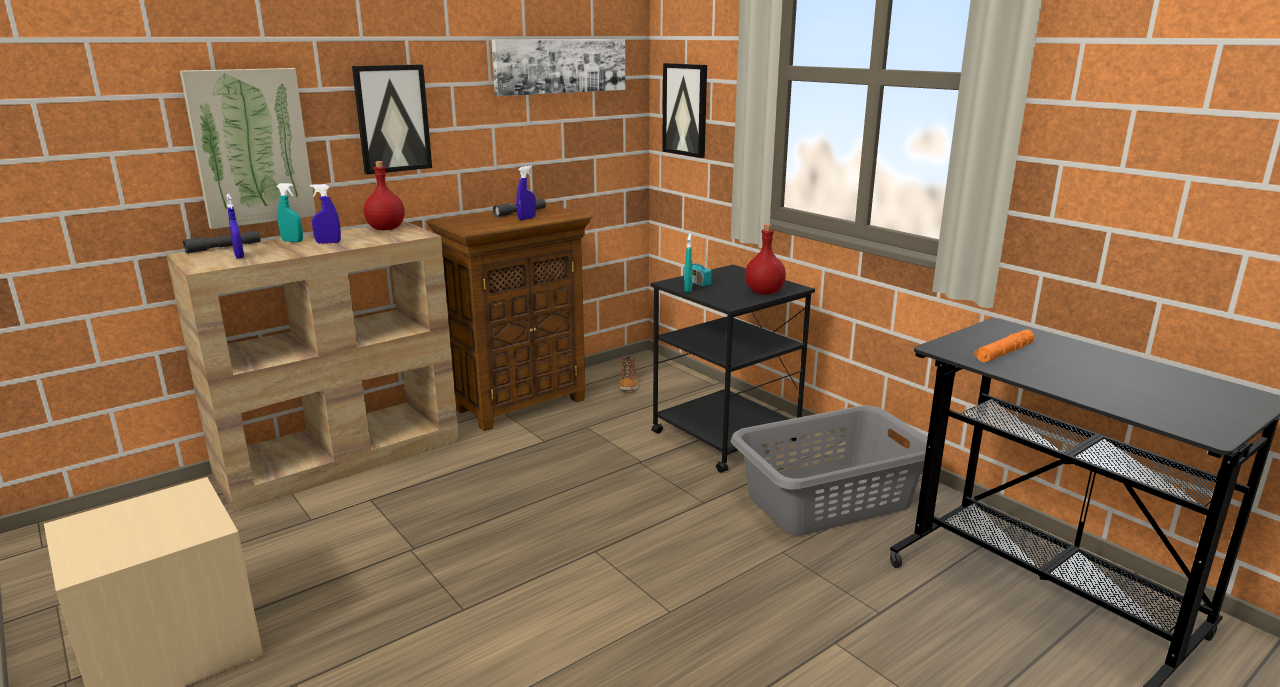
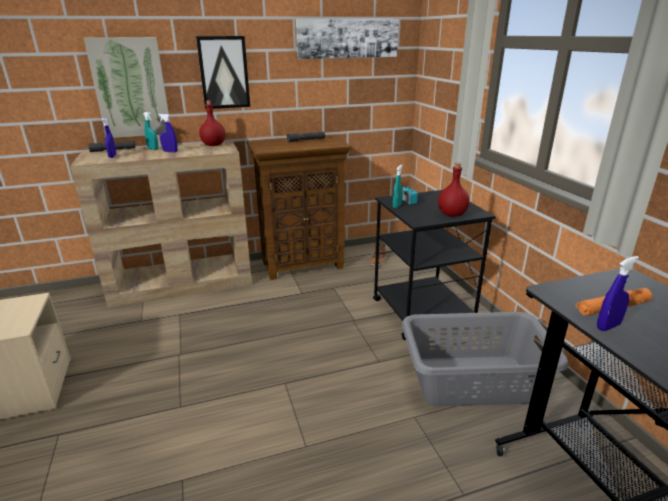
camera: 20 degrees right, 5 degrees up
blue spray bottle [516,166,536,220] -> blue spray bottle moved to [597,256,639,331]
picture [662,63,707,158] -> none

